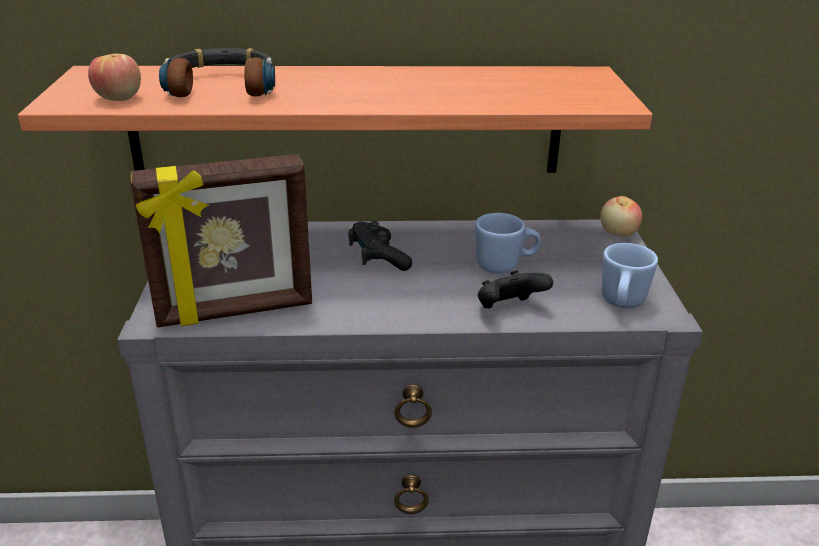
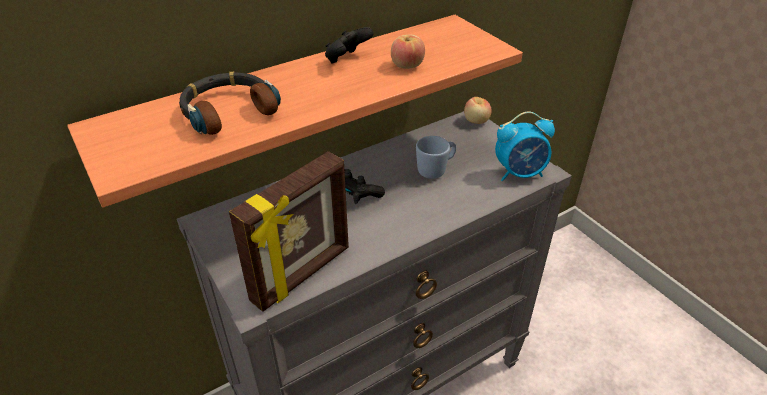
camera: 30 degrees left, 10 degrees up
apple [88,54,141,101] -> apple moved to [391,34,425,69]
black game controller [478,270,553,309] -> black game controller moved to [325,27,374,64]
blue mug [602,243,658,309] -> alarm clock [495,111,555,181]

